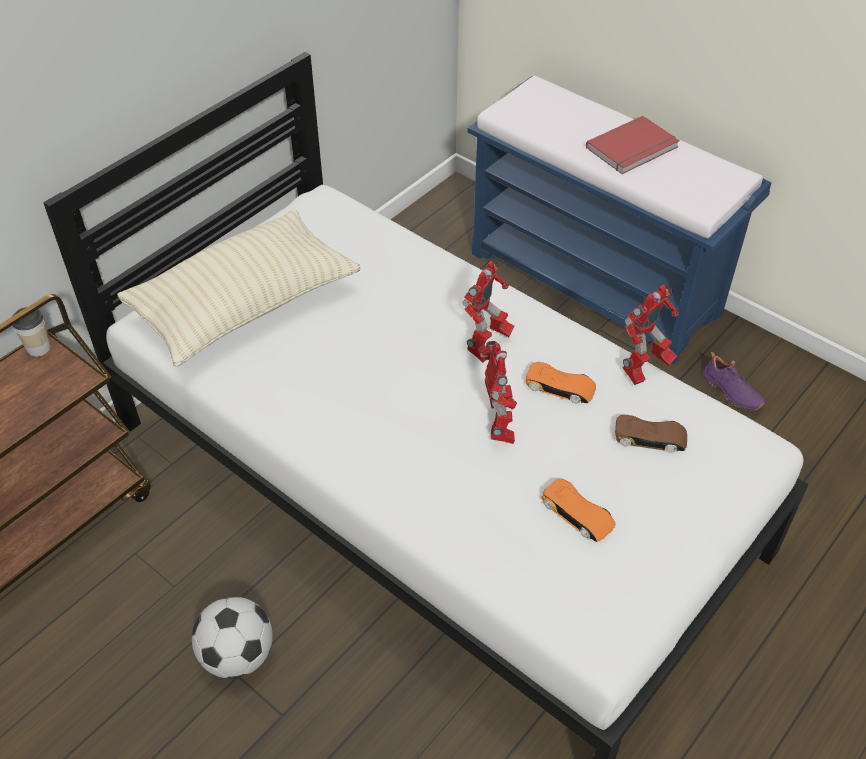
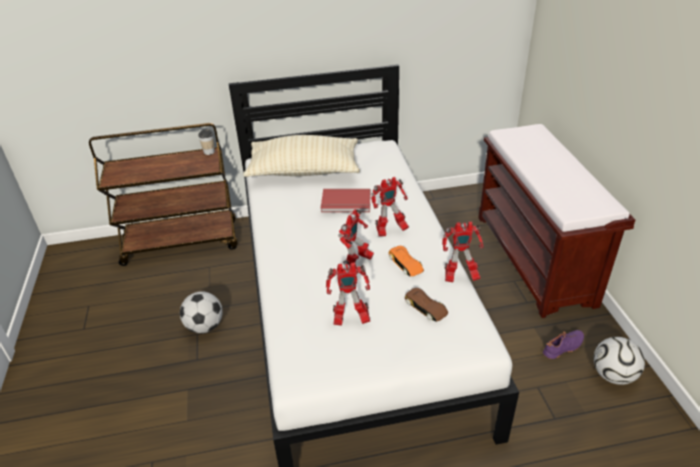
camera: 40 degrees right, 10 degrees down
blue bench [468,76,772,365] -> brown bench [478,124,635,318]
orange toy car [542,479,616,542] -> toy robot [326,262,370,326]
red book [586,116,680,174] -> red book moved to [321,189,371,212]
purple shoe [703,352,765,410] -> purple shoe turned 120 degrees counterclockwise [543,330,584,359]
none -> football [594,337,645,385]

